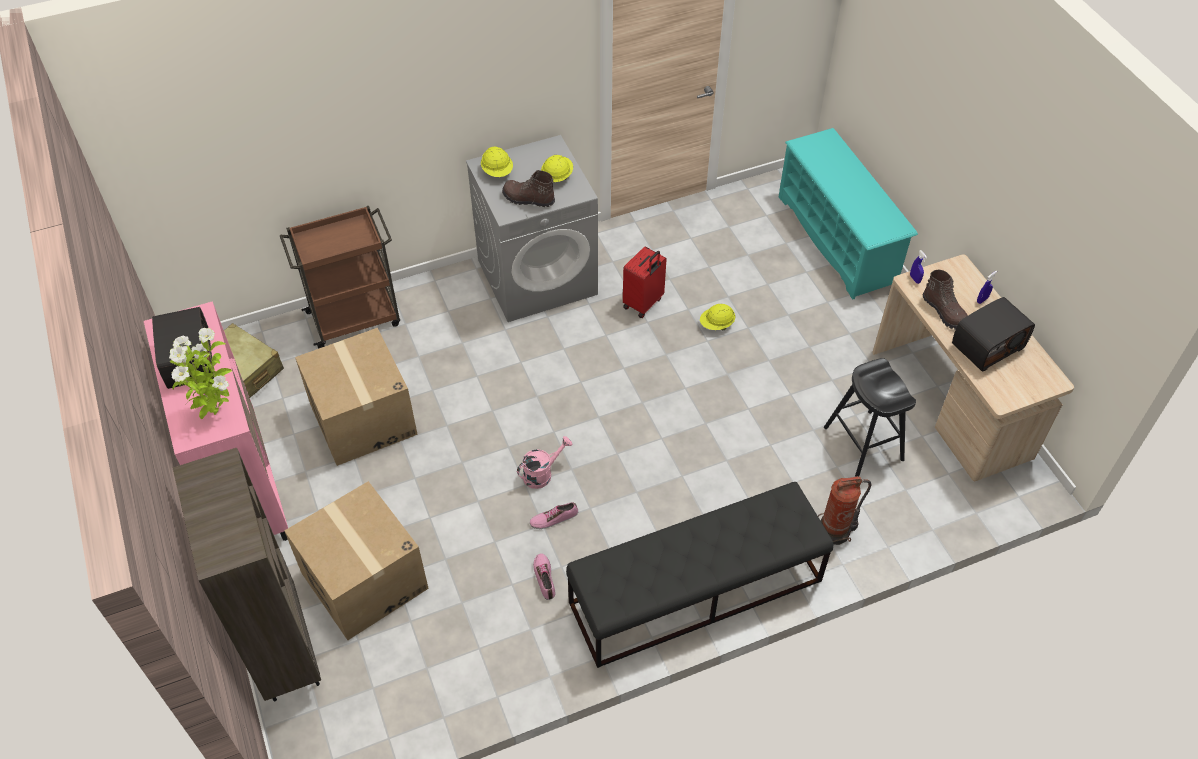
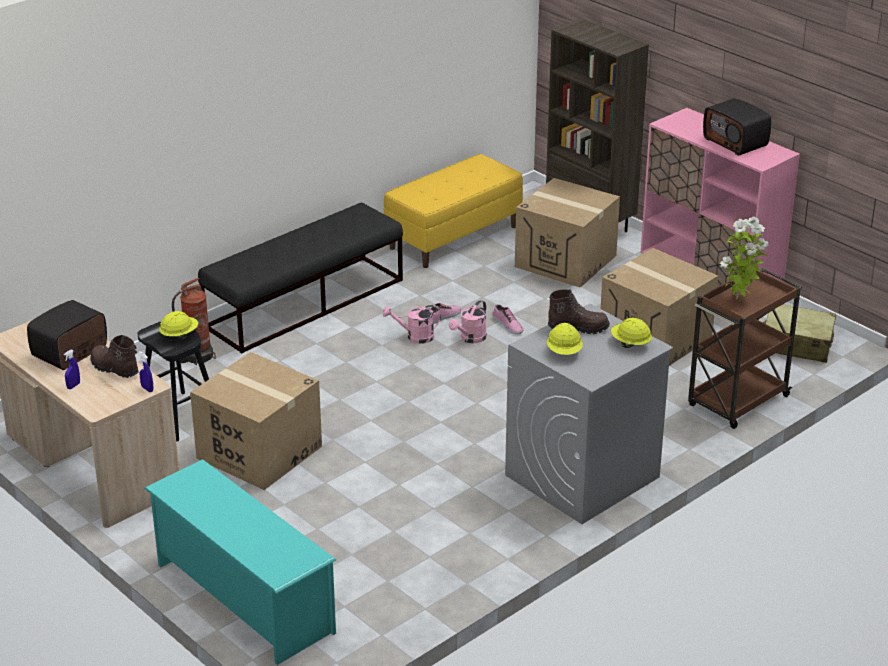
camera: 160 degrees right, 20 degrees down
potted plant [169,328,232,419] -> potted plant moved to [720,217,769,300]
shoe [533,553,556,600] -> shoe moved to [493,304,523,334]
red suitcase [623,247,667,318] -> none
yellow hard hat [700,304,735,331] -> yellow hard hat moved to [159,311,198,340]
none -> cardboard box [190,352,322,490]
none -> pink watering can [383,305,441,344]
none -> yellow bench [384,154,523,268]

